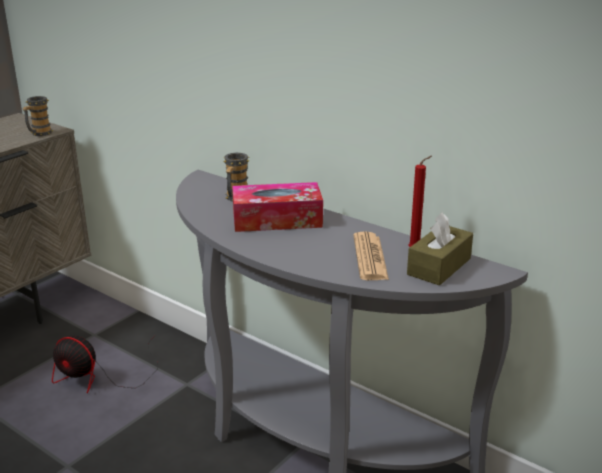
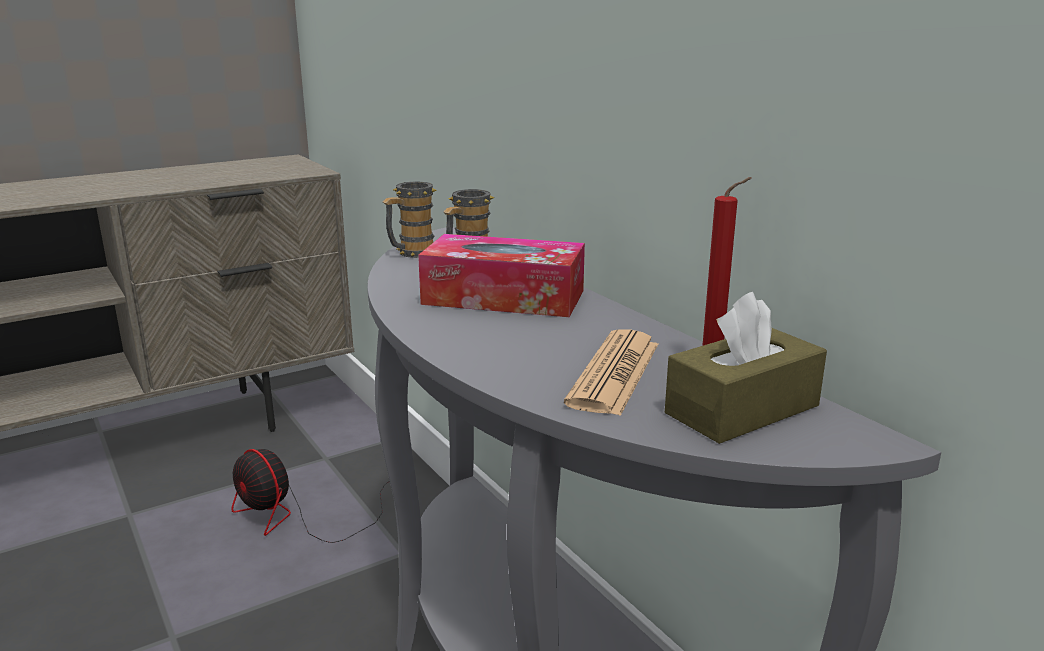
camera: 20 degrees right, 5 degrees down
mug [22,96,53,136] -> mug moved to [383,182,436,258]

